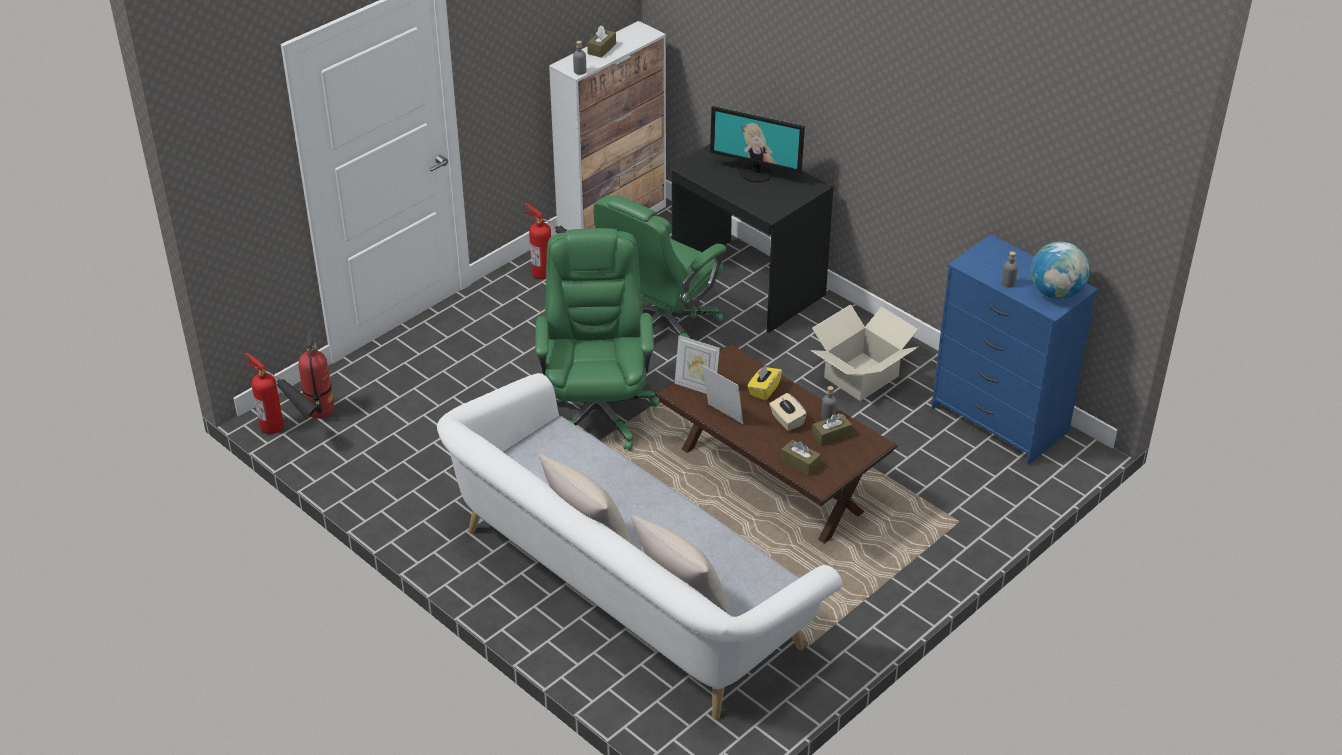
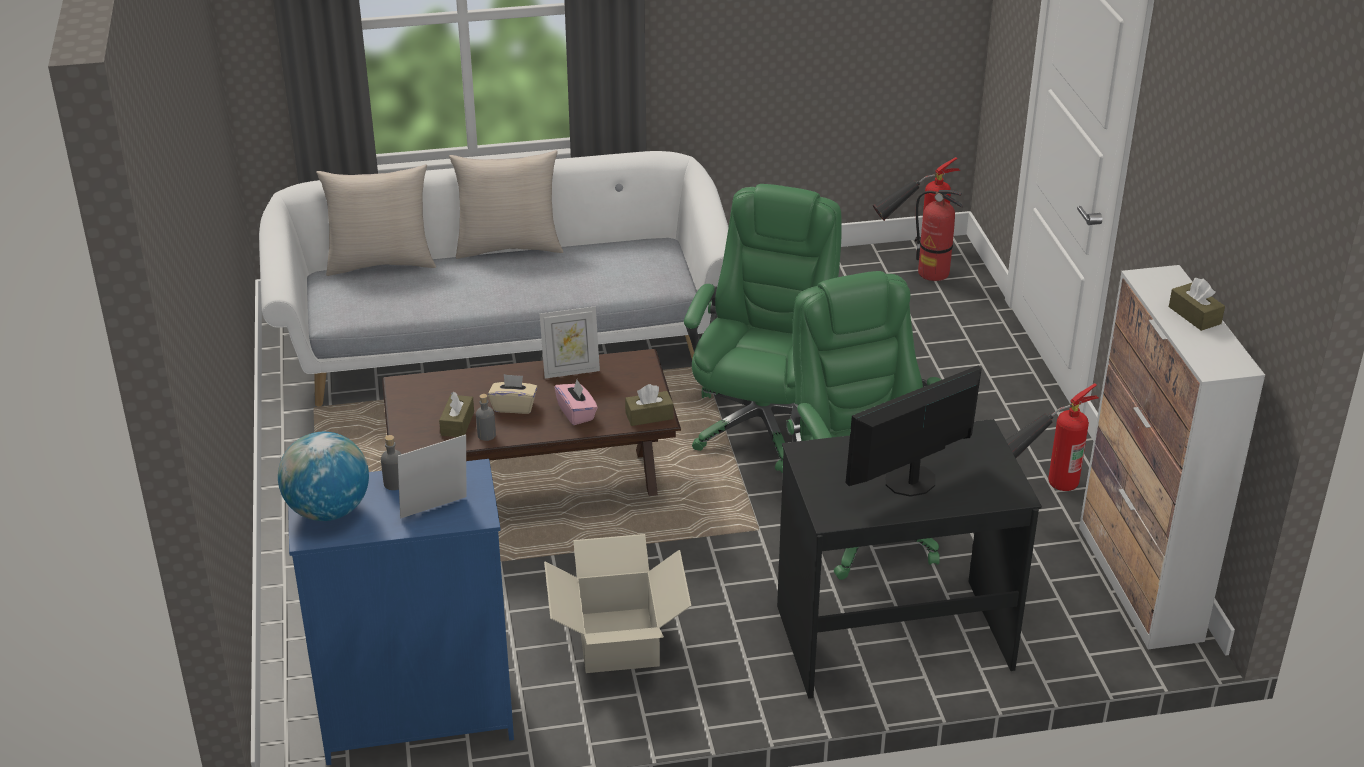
camera: 125 degrees right, 5 degrees down
green office chair [535,228,660,450] -> green office chair turned 105 degrees counterclockwise [684,184,842,473]
grey bottle [573,41,586,75] -> none
picture frame [675,335,720,394] -> picture frame moved to [398,434,466,518]
yellow tissue box [747,364,782,401] -> pink tissue box [554,380,598,425]
brown tissue box [781,439,821,475] -> brown tissue box moved to [625,384,674,426]

